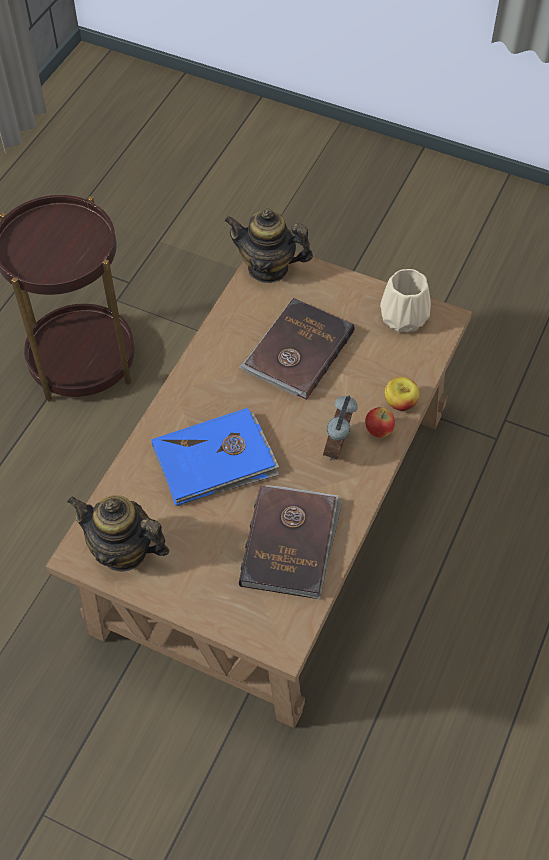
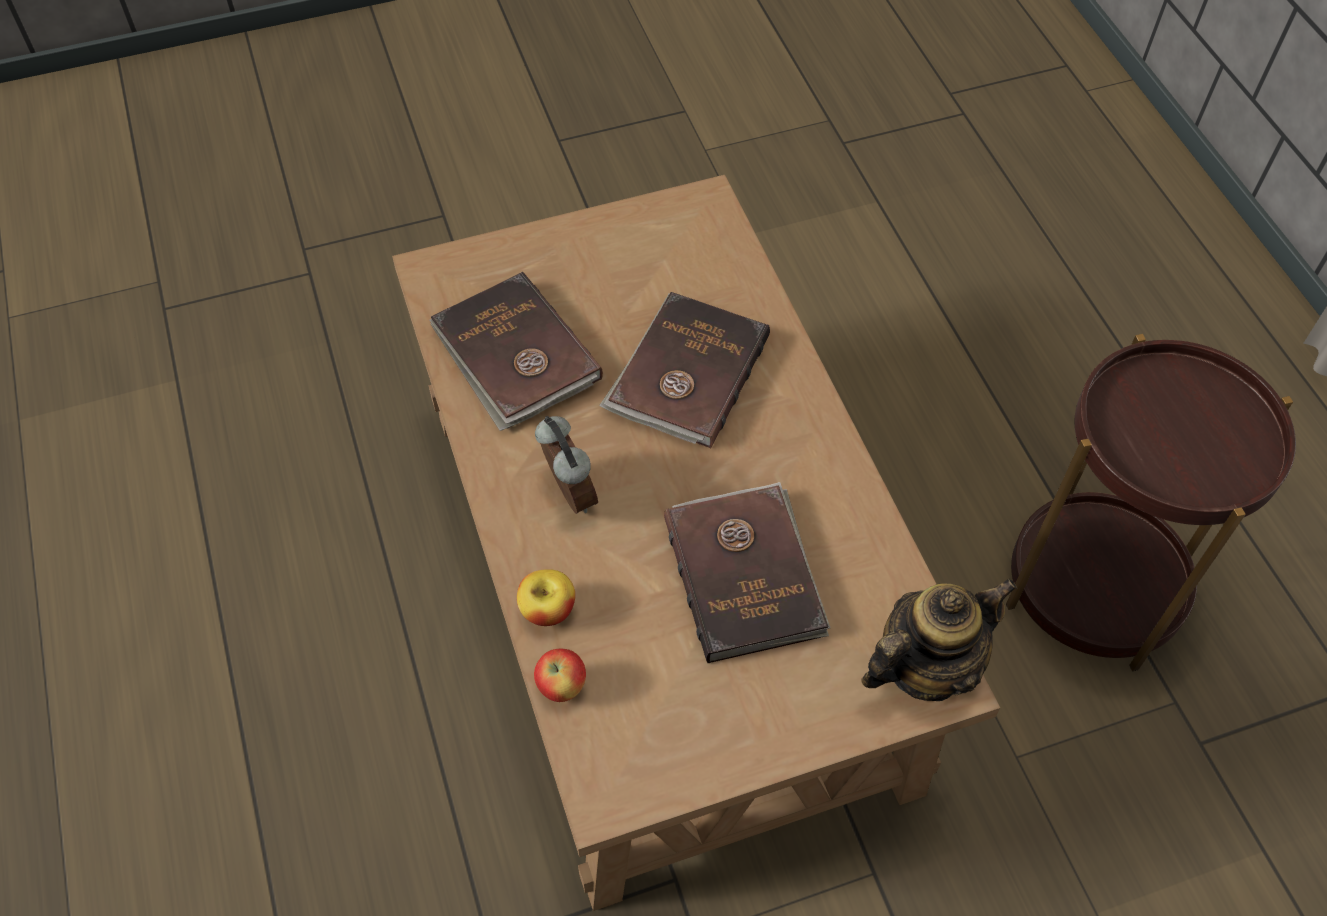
camera: 135 degrees right, 0 degrees up
teapot [67,495,170,572] -> none
blue book [151,408,279,506] -> brown book [599,292,770,448]
apple [365,407,395,438] -> apple moved to [534,649,586,702]
beige vase [380,269,431,333] -> none

